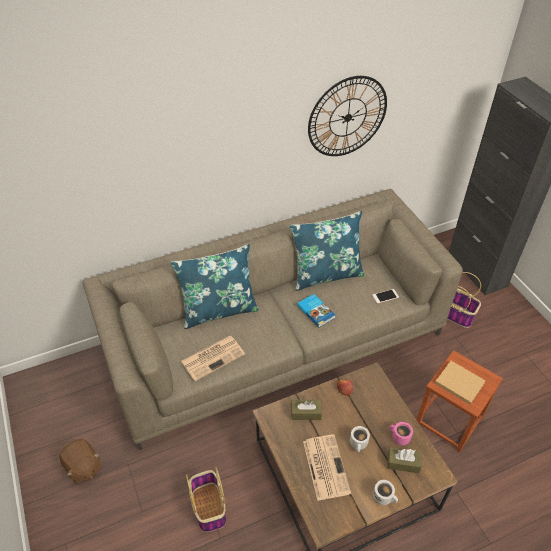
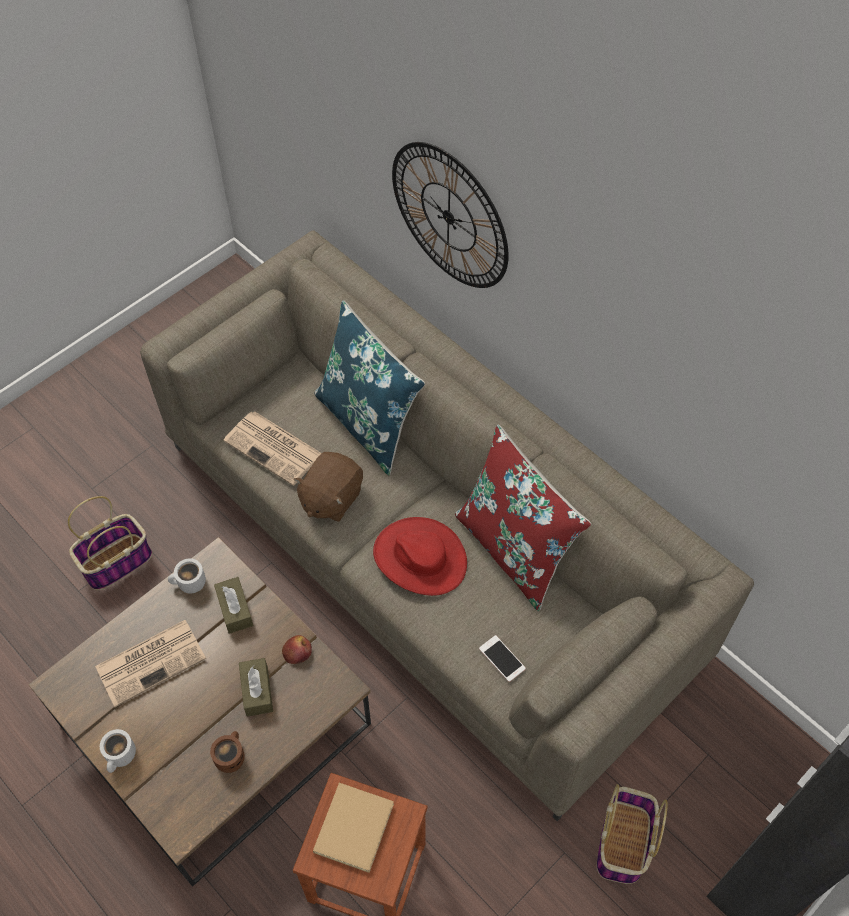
camera: 70 degrees right, 10 degrees up
brown plush toy [59,439,101,484] -> brown plush toy moved to [294,452,363,522]
blue pillow [290,211,364,291] -> red pillow [455,424,591,611]
book [297,294,335,328] -> red hat [373,517,467,596]
wall clock [308,76,387,156] -> wall clock moved to [392,142,509,288]
white mug [350,426,370,452] -> white mug moved to [168,558,206,594]
brown tissue box [387,447,421,473] -> brown tissue box moved to [239,658,273,717]
pink mug [389,422,413,445] -> brown mug [210,731,245,773]

